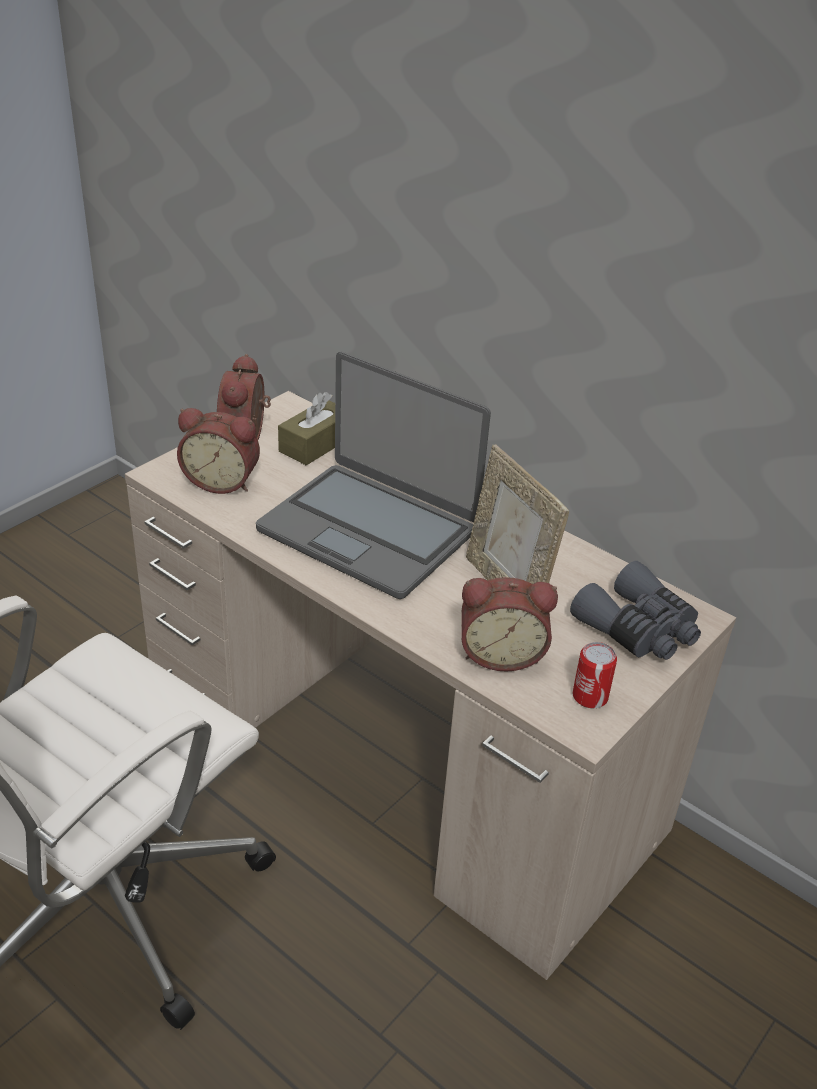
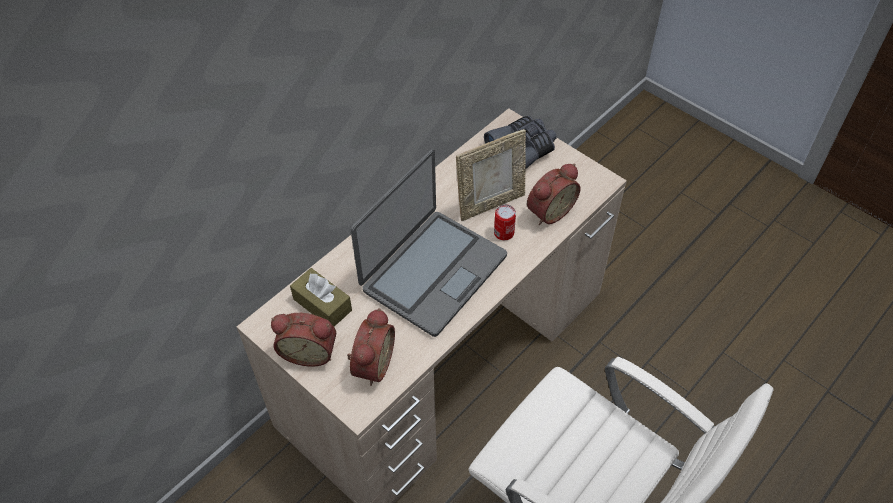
camera: 85 degrees left, 15 degrees up
alarm clock [461,577,558,672] -> alarm clock turned 45 degrees clockwise [527,163,581,225]
can [573,642,617,708] -> can moved to [494,204,516,240]

